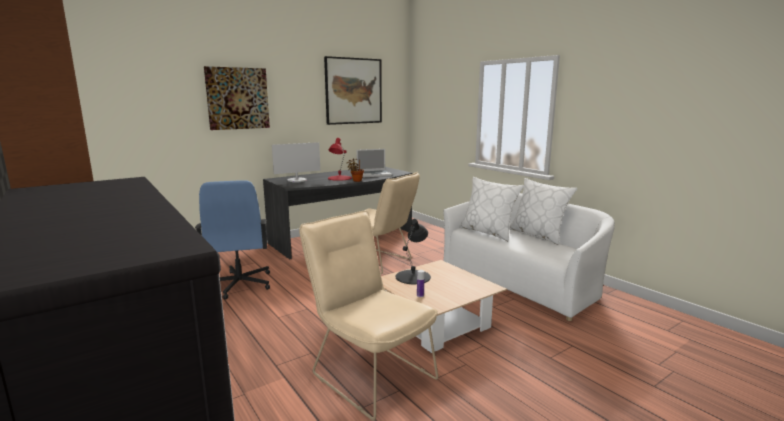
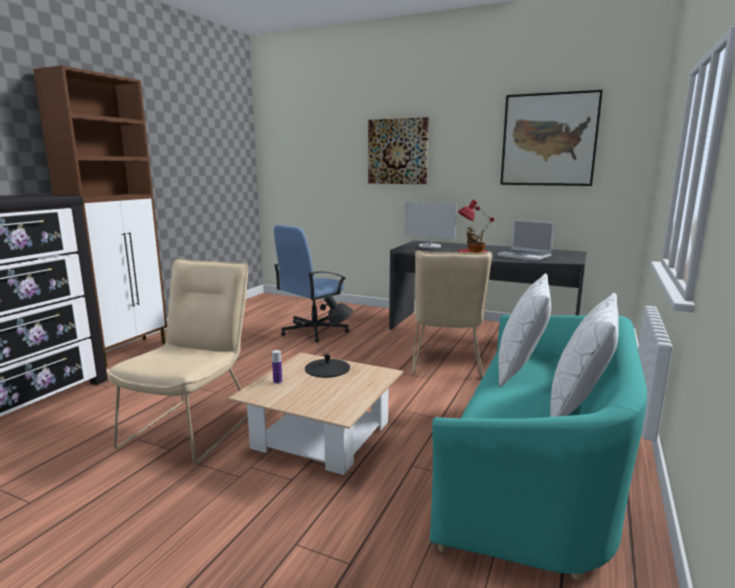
camera: 60 degrees right, 0 degrees up
white sofa [443,193,615,321] -> turquoise sofa [430,315,647,581]

